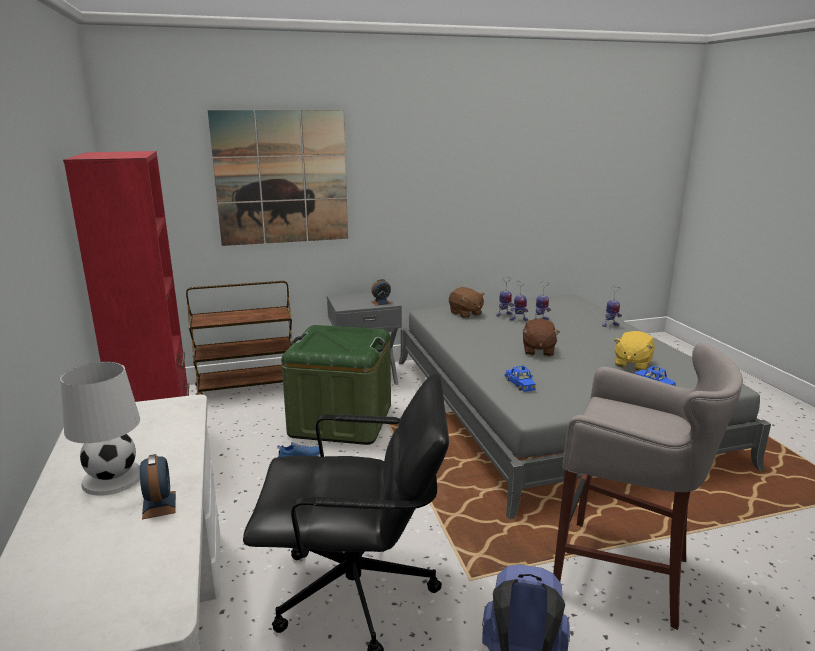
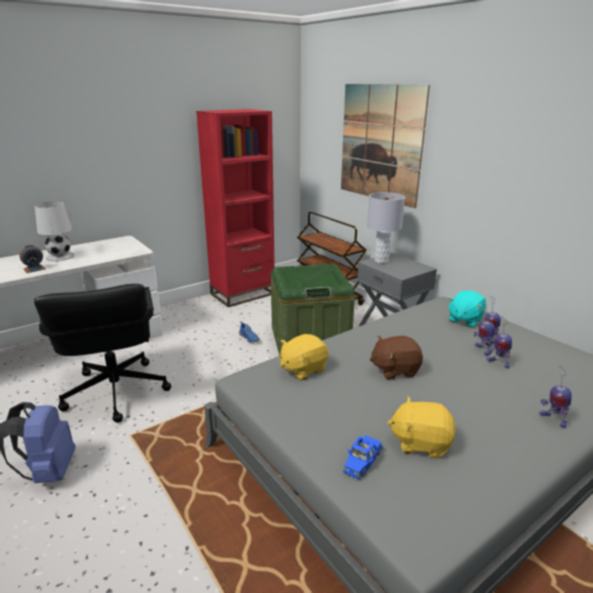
camera: 70 degrees right, 5 degrees up
alarm clock [371,279,392,306] -> none
brown plush toy [449,287,485,318] -> turquoise plush toy [448,291,486,328]
blue toy car [505,366,536,392] -> yellow plush toy [280,334,329,380]
grey stool [553,342,743,630] -> none
none -> grey table lamp [367,192,405,263]

